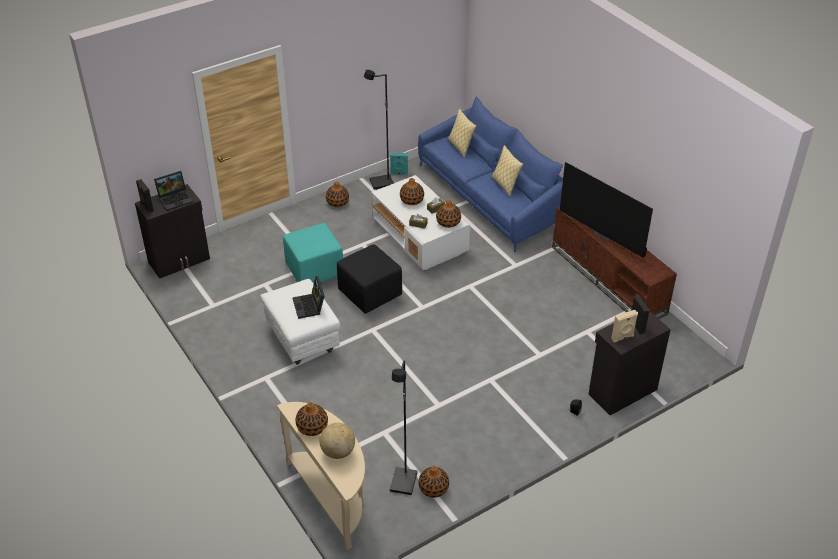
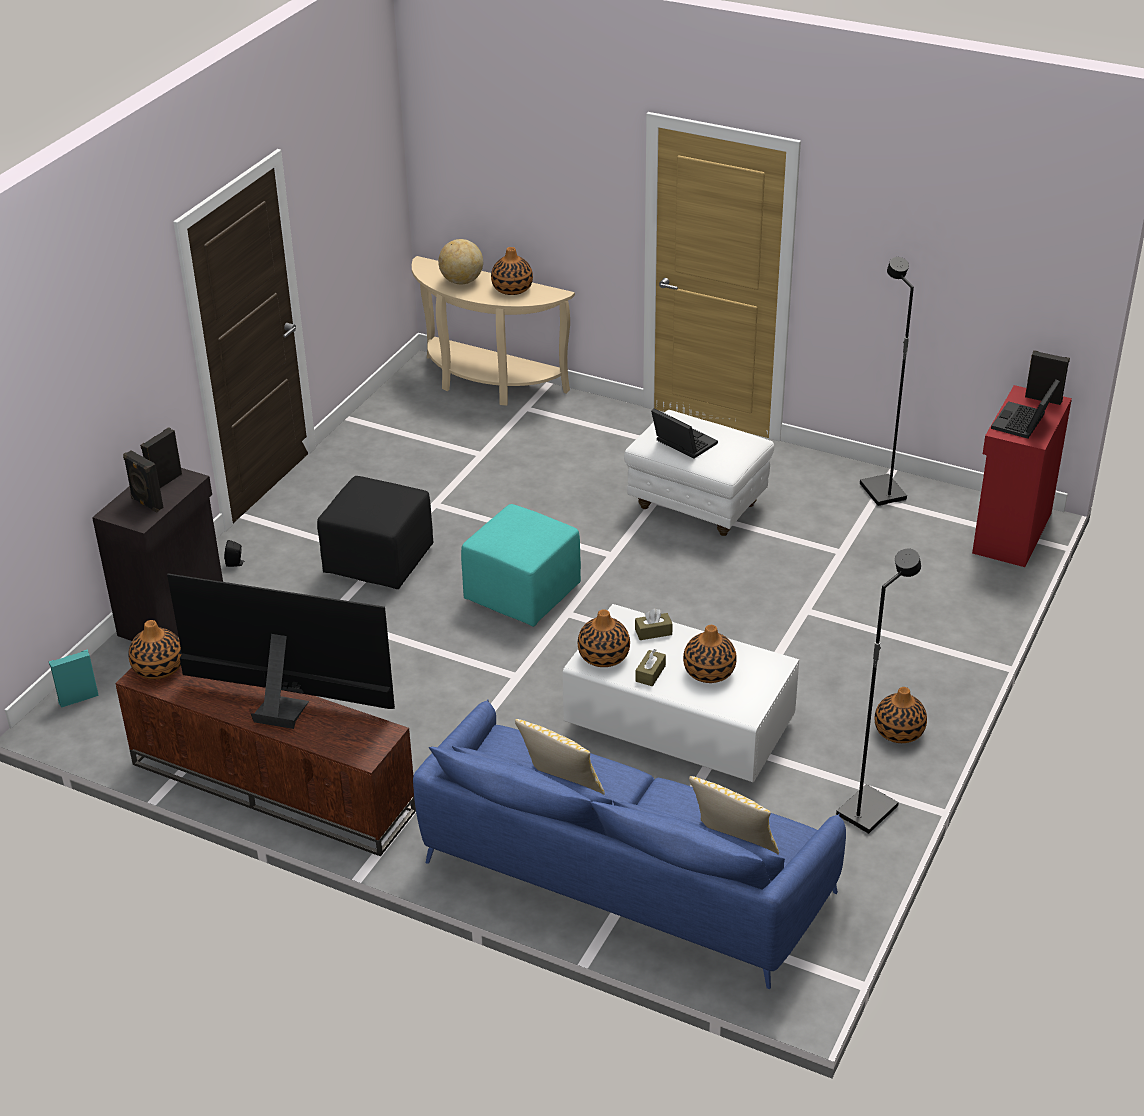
camera: 150 degrees right, 5 degrees down
black cabinet [135,184,210,279] -> red cabinet [972,385,1072,567]
turquoise ottoman [283,223,343,284] -> turquoise ottoman moved to [461,504,581,627]
black ottoman [337,244,402,314] -> black ottoman moved to [317,476,433,589]
turquoise speaker [390,152,408,175] -> turquoise speaker moved to [49,650,99,708]
black floor lamp [390,360,418,495] -> black floor lamp moved to [860,257,914,506]
vase [419,466,449,498] -> vase moved to [128,620,182,679]
beige speaker [611,310,638,342] -> black speaker [140,427,182,488]

